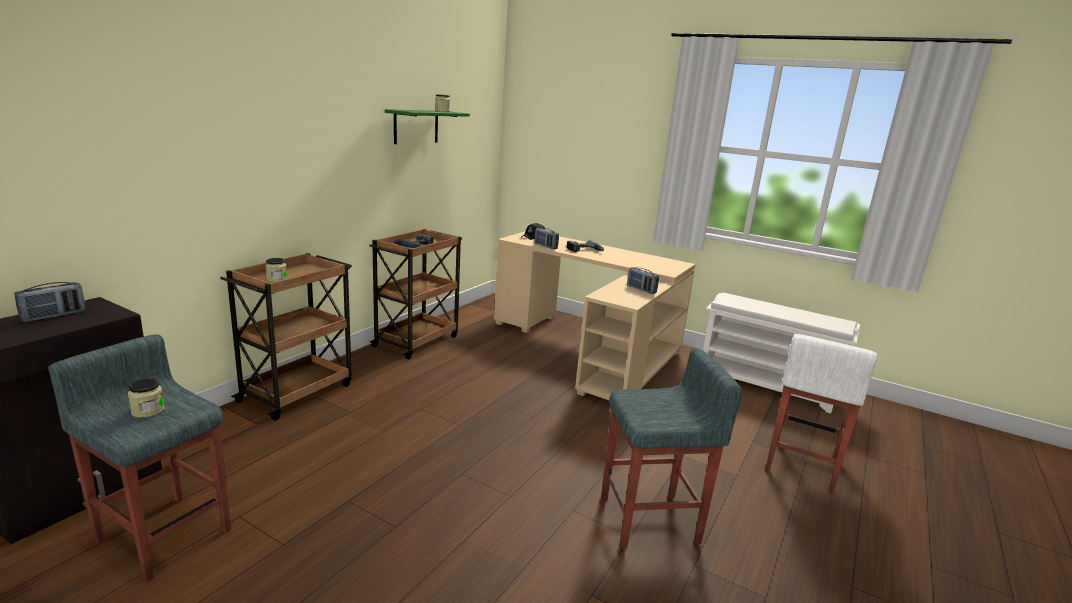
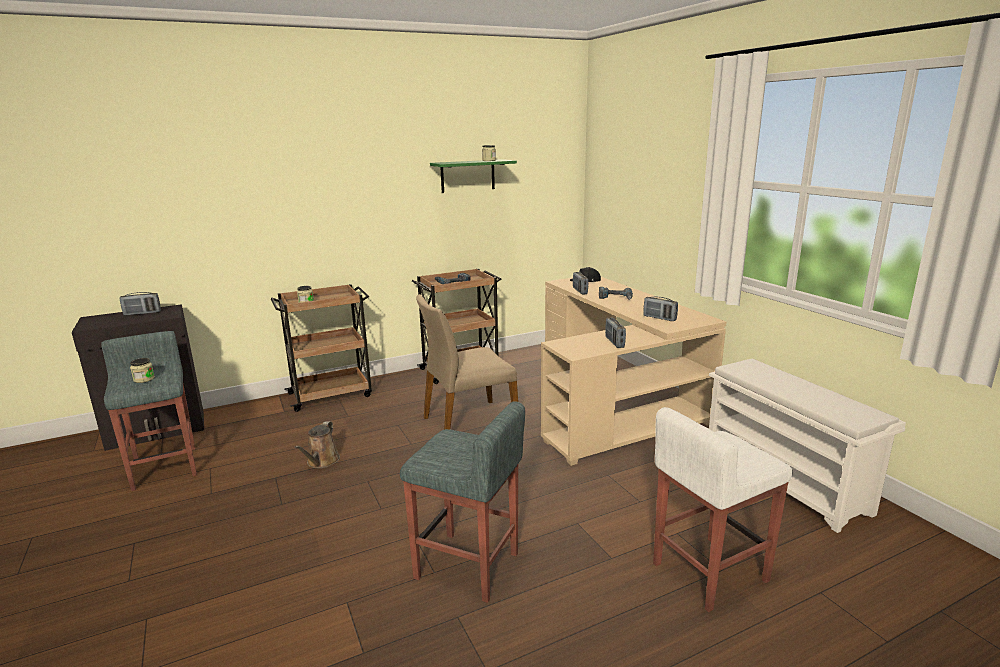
camera: 35 degrees right, 0 degrees up
none -> brown watering can [295,421,340,468]
none -> beige chair [416,294,518,430]
none -> radio [643,297,678,321]

